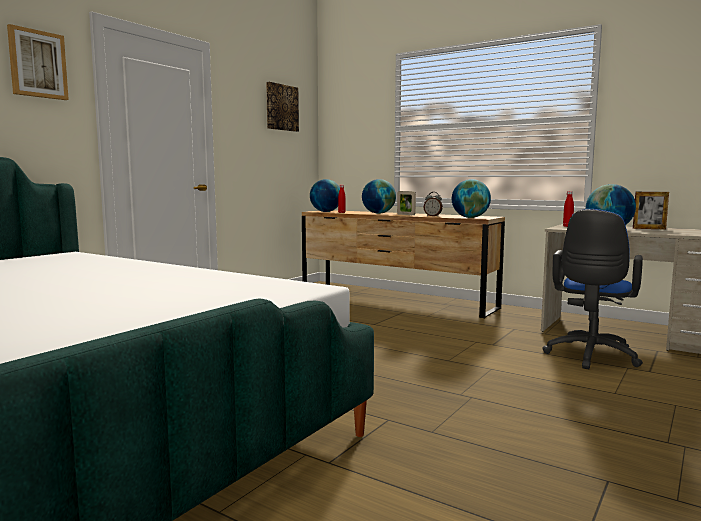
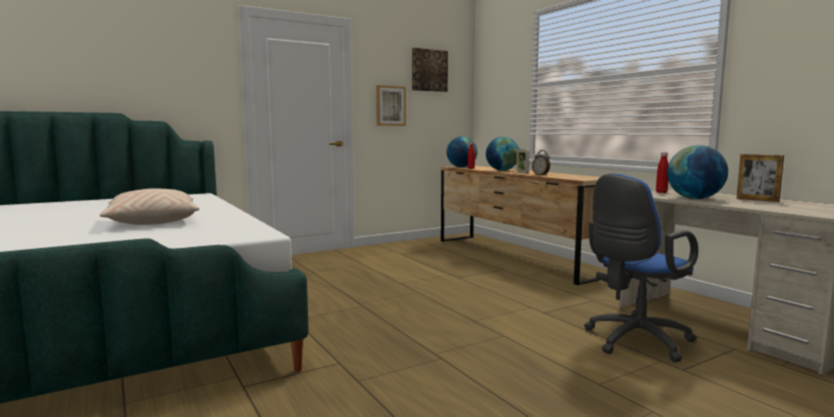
camera: 25 degrees right, 0 degrees up
picture [7,24,69,100] -> picture moved to [376,85,406,126]
globe [452,179,491,218] -> none
none -> beige pillow [100,188,199,225]

